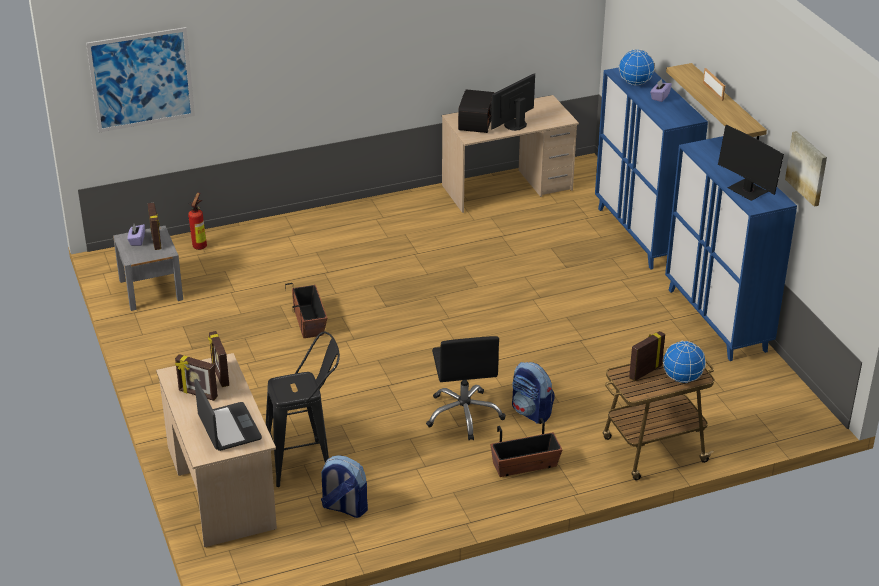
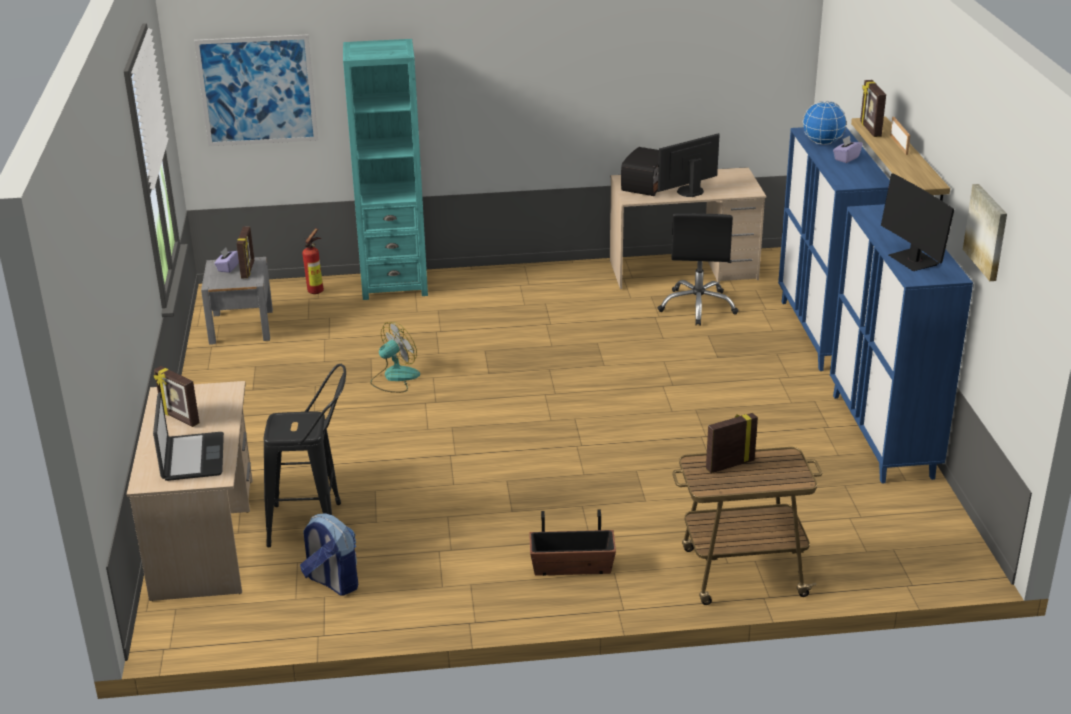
camera: 15 degrees right, 5 degrees down
picture frame [208,331,229,387] -> picture frame moved to [860,80,886,137]
planter [285,283,327,338] -> fan [370,322,420,393]
black office chair [426,336,506,441] -> black office chair moved to [658,213,739,326]
backpack [512,362,554,424] -> none
globe [663,341,706,383] -> none
none -> turquoise bookcase [343,39,428,300]

